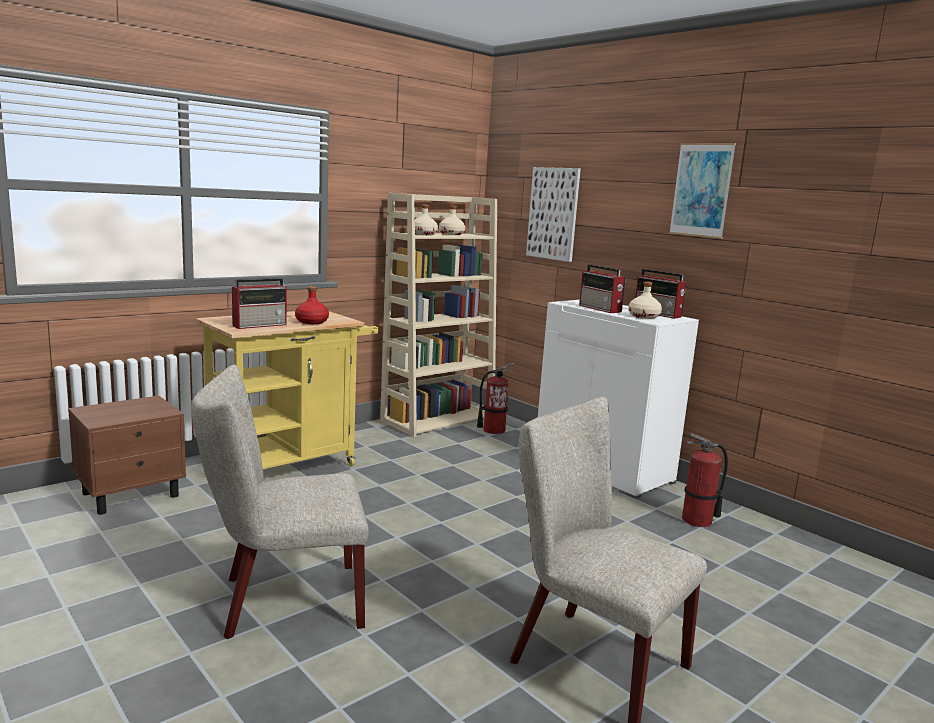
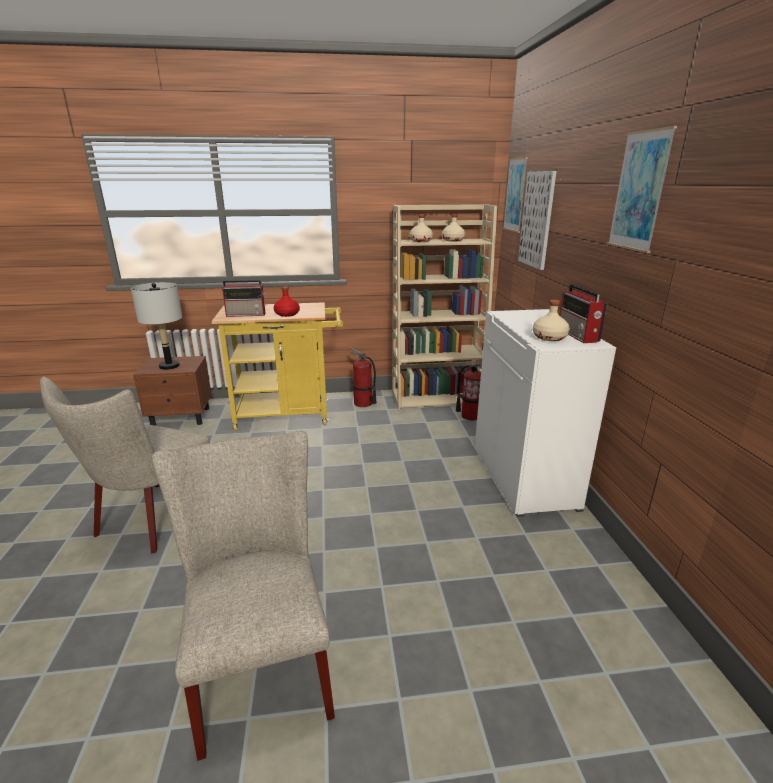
camera: 35 degrees right, 10 degrees up
beige chair [191,365,369,639] -> beige chair turned 90 degrees counterclockwise [40,377,210,553]
radio [579,264,626,313] -> none
fire extinguisher [682,433,728,527] -> fire extinguisher moved to [350,347,377,407]
none -> grey table lamp [131,282,182,370]
none -> picture [503,157,528,233]

